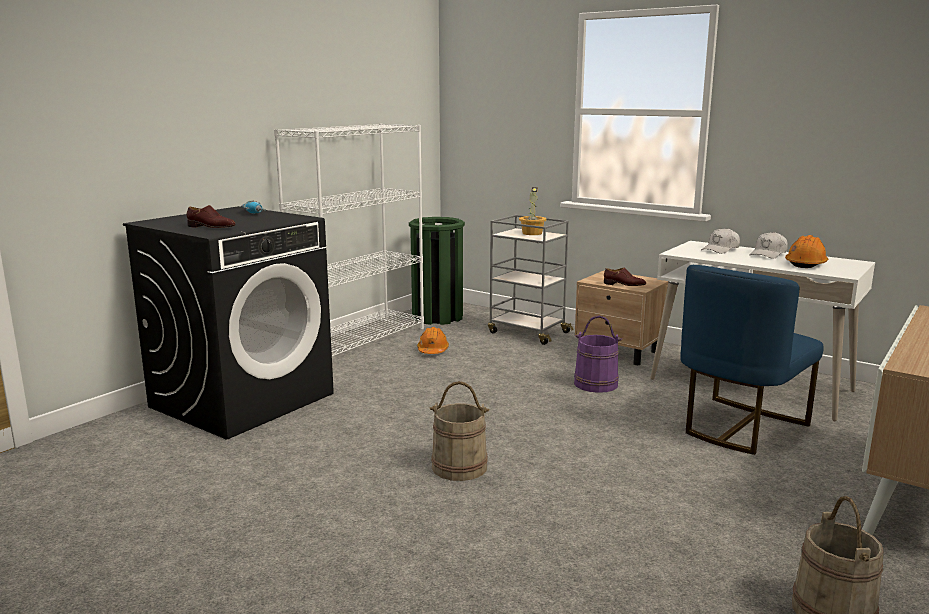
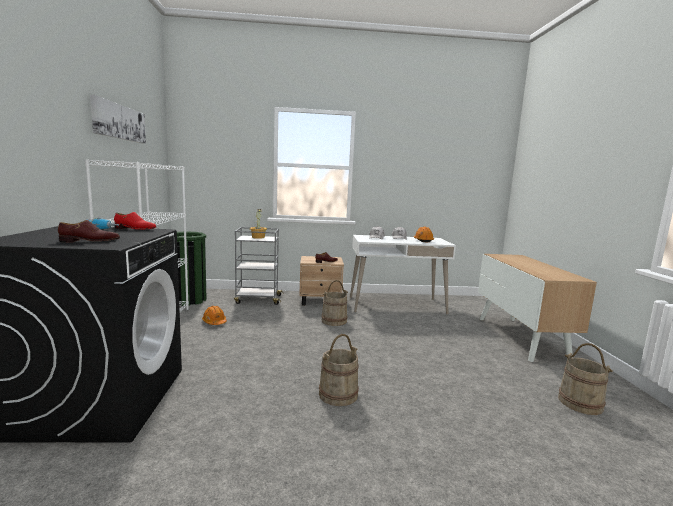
camera: 40 degrees left, 5 degrees down
purple bucket [574,315,622,393] -> beige bucket [322,280,348,326]
blue chair [680,265,824,455] -> none
none -> picture [90,95,146,144]
none -> red shoe [114,212,156,229]

